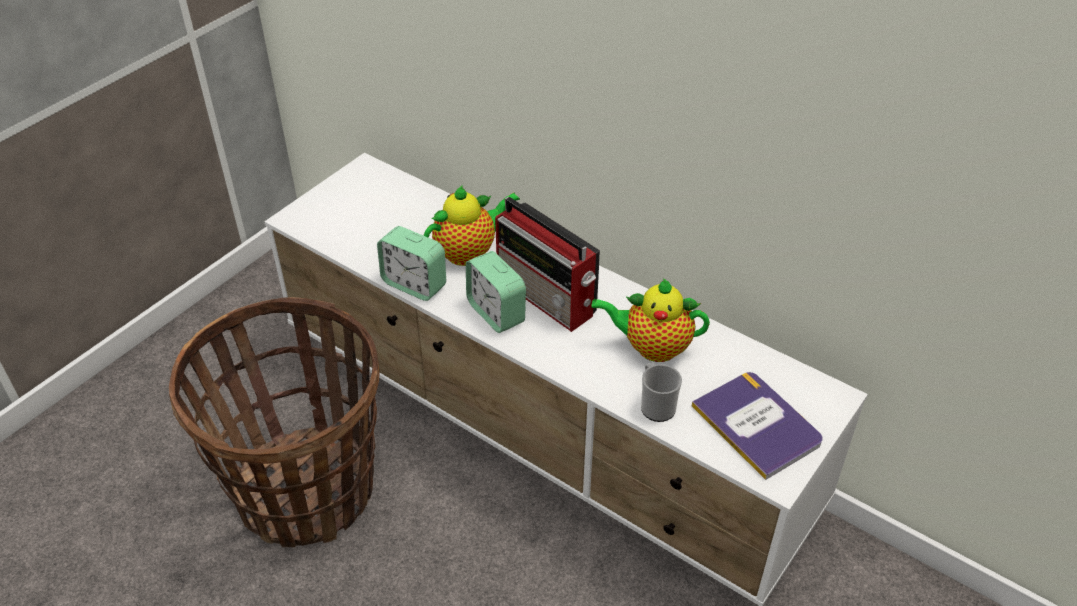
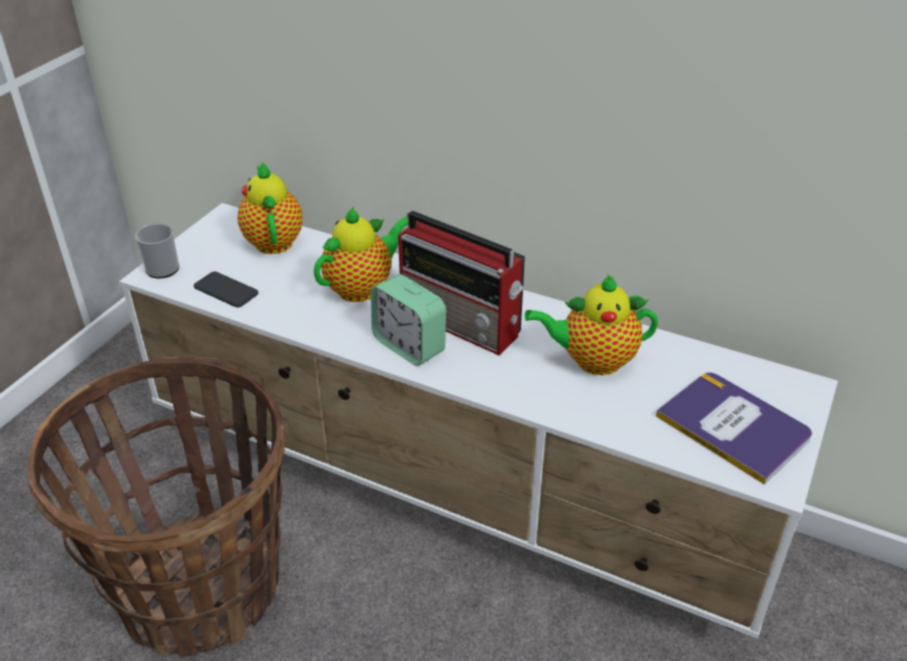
camera: 10 degrees left, 5 degrees down
alarm clock [377,226,446,301] -> none
mug [641,363,682,422] -> mug moved to [135,224,179,279]
none -> phone [194,272,258,308]
none -> teapot [237,162,303,254]

